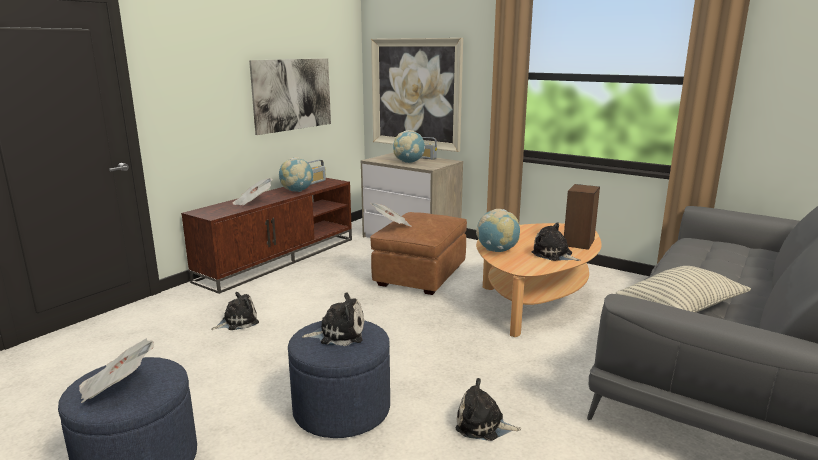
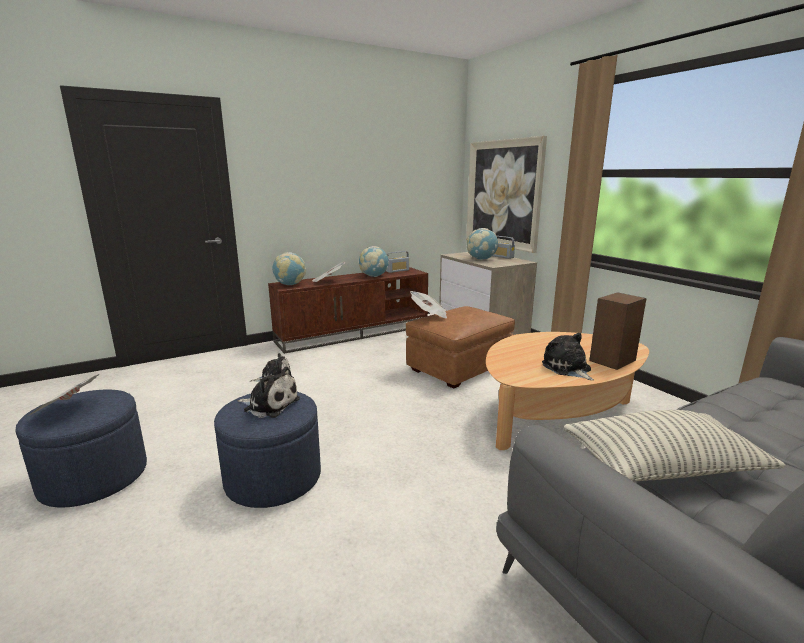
camera: 25 degrees right, 0 degrees up
picture [249,58,331,135] -> none
plush toy [456,378,521,441] -> none
globe [476,209,520,252] -> globe moved to [272,252,306,285]

